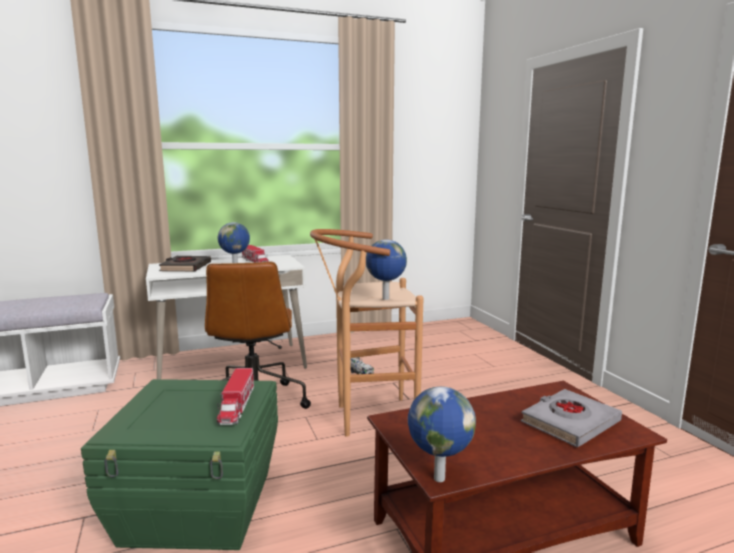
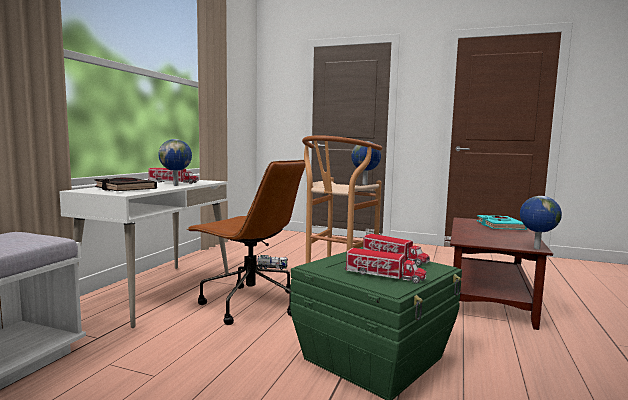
camera: 50 degrees left, 5 degrees down
grey book [520,389,622,447] -> turquoise book [477,215,527,230]
none -> toy truck [344,248,427,284]

